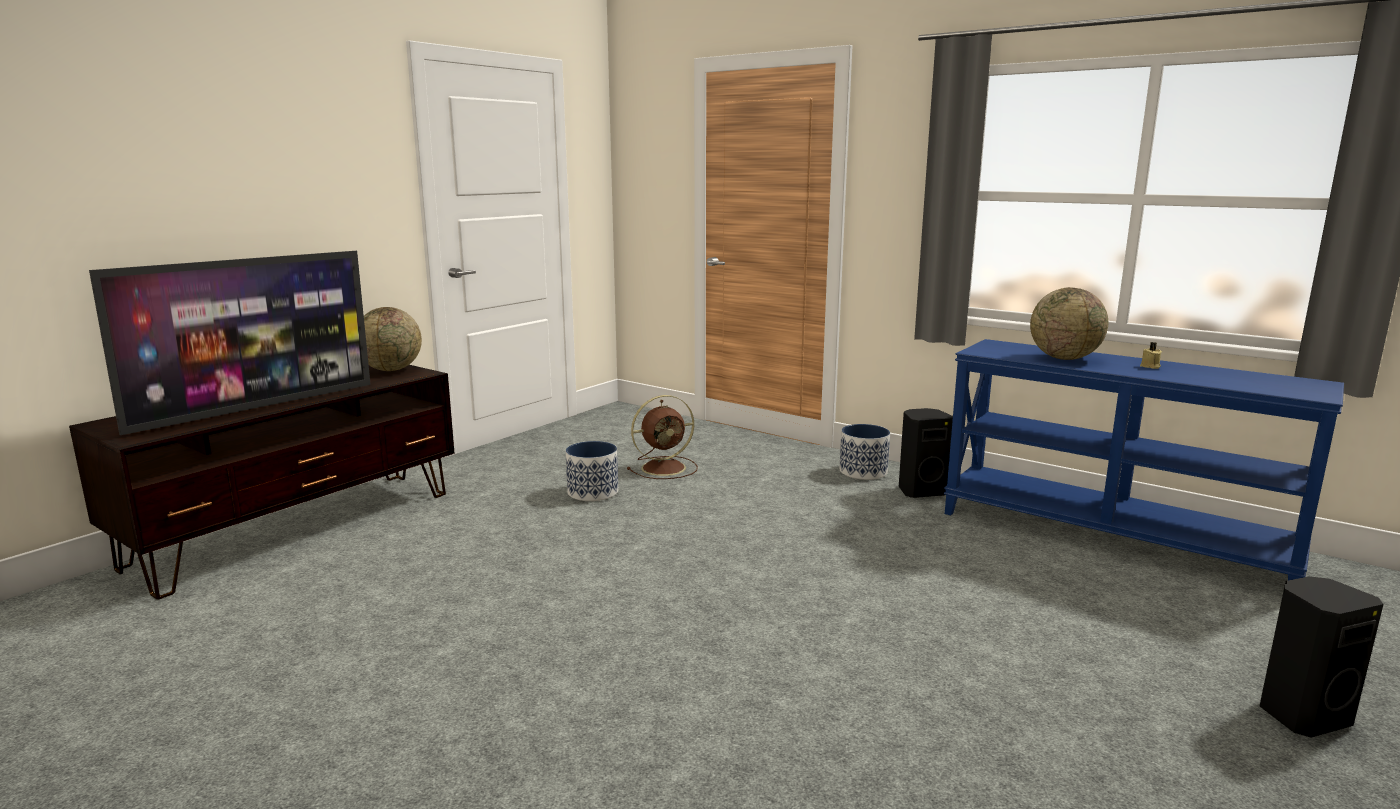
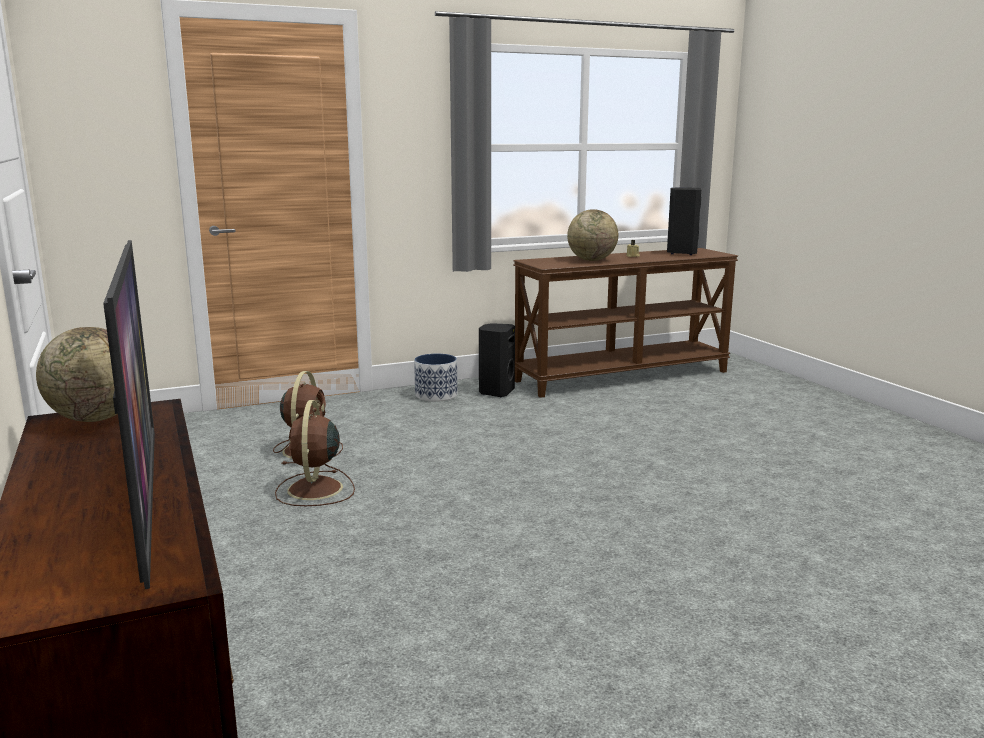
camera: 60 degrees left, 0 degrees up
planter [566,441,618,501] -> brown fan [275,400,355,506]
blue console table [944,339,1344,580] -> brown console table [513,248,738,398]
black speaker [1260,576,1383,738] -> black speaker moved to [667,188,701,255]

